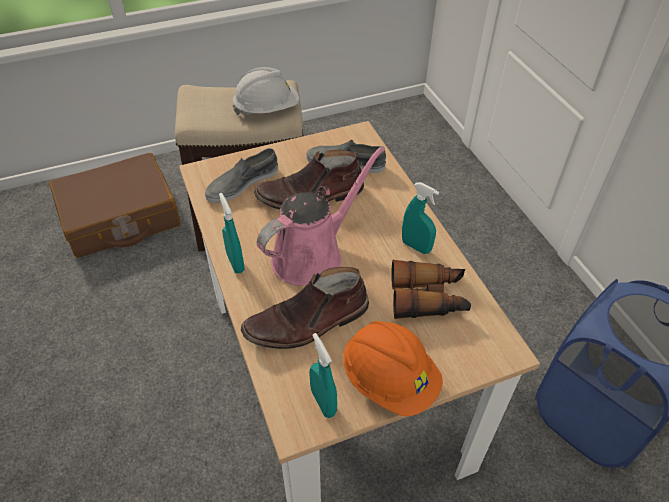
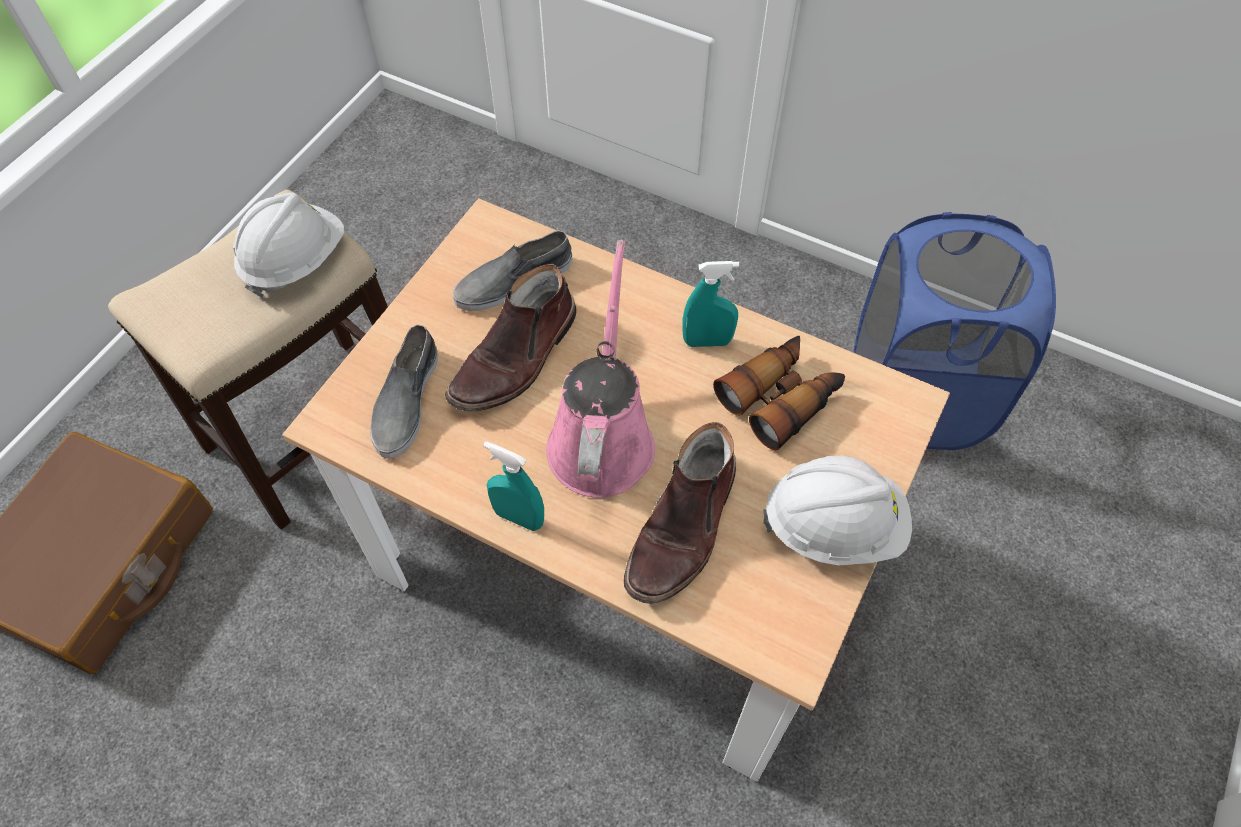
camera: 40 degrees left, 10 degrees up
turquoise spray bottle [309,333,337,418] -> none
orange hard hat [343,321,443,416] -> white hard hat [763,456,912,565]

